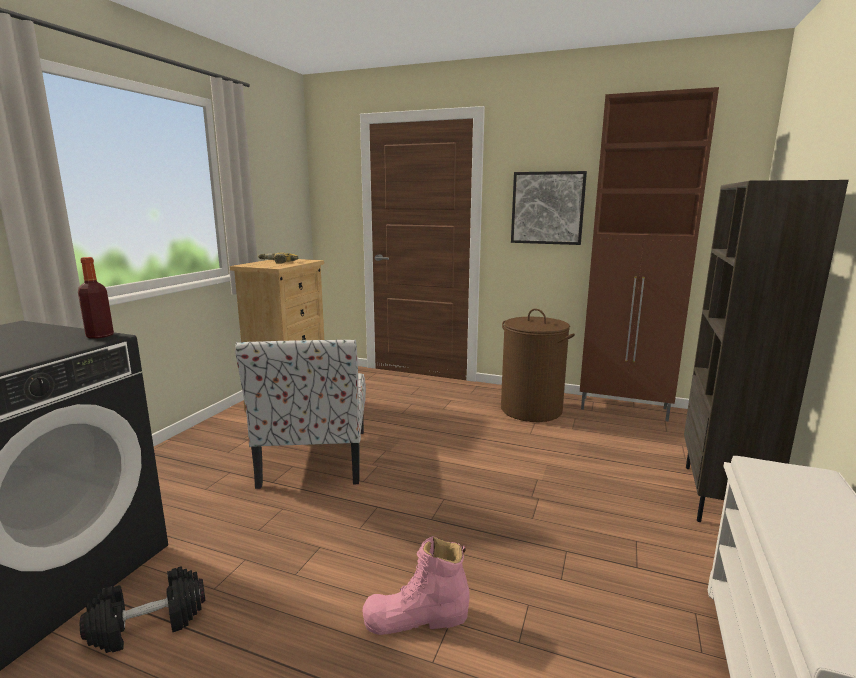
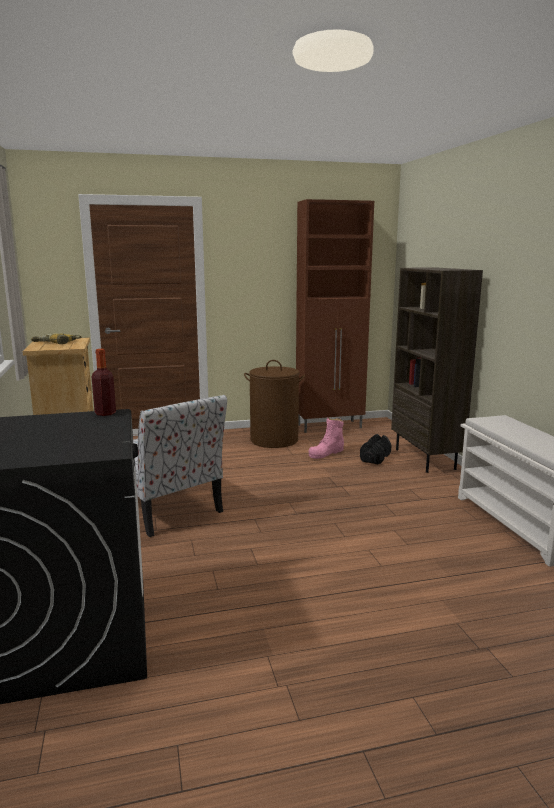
camera: 35 degrees left, 0 degrees up
black dumbbell [80,566,205,653] -> black dumbbell moved to [360,434,391,465]
pink boot [362,536,469,635] -> pink boot moved to [308,418,344,459]
picture [511,171,587,245] -> none

